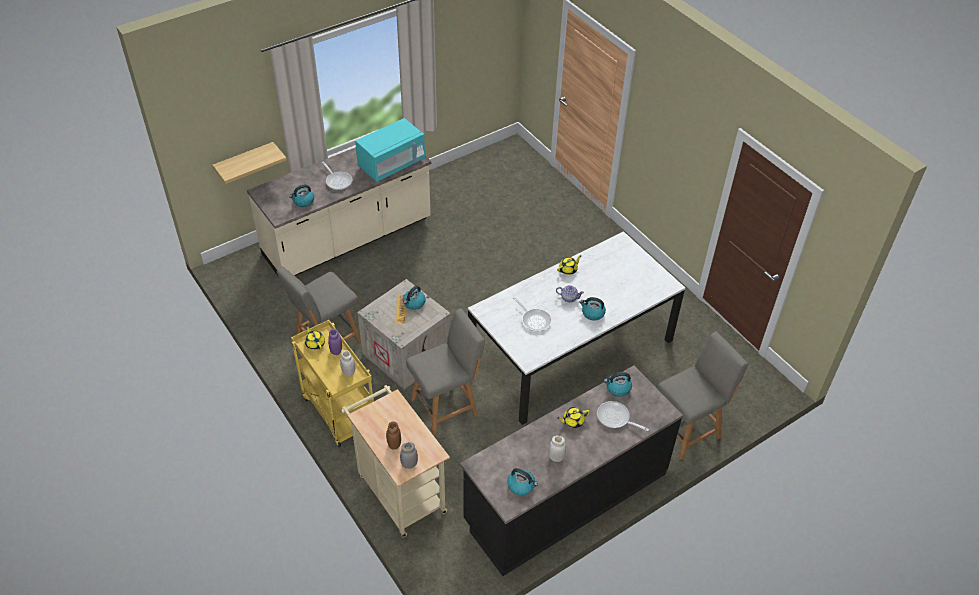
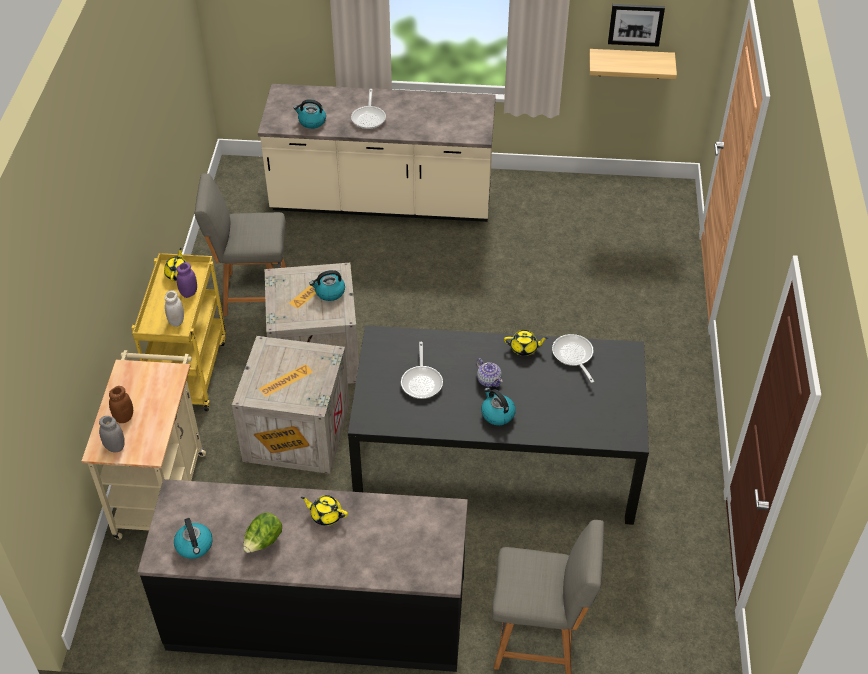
camera: 40 degrees right, 0 degrees up
shelf [212,142,287,184] -> shelf moved to [589,49,677,79]
turquoise microwave [355,118,425,182] -> none
grey chair [406,308,485,435] -> crate [232,336,349,474]
white dining table [468,231,685,425] -> black dining table [348,326,649,525]
white jar [548,436,566,462] -> lettuce [243,513,282,553]
frying pan [597,401,649,431] -> frying pan moved to [552,334,594,383]
kettle [604,372,632,397] -> none
none -> picture [608,4,665,47]

